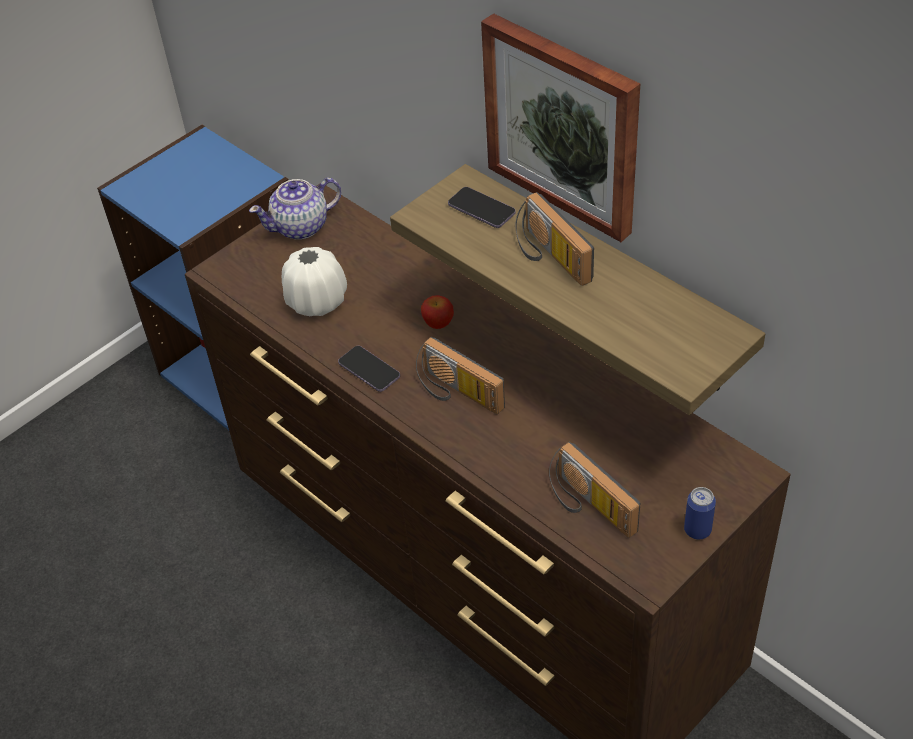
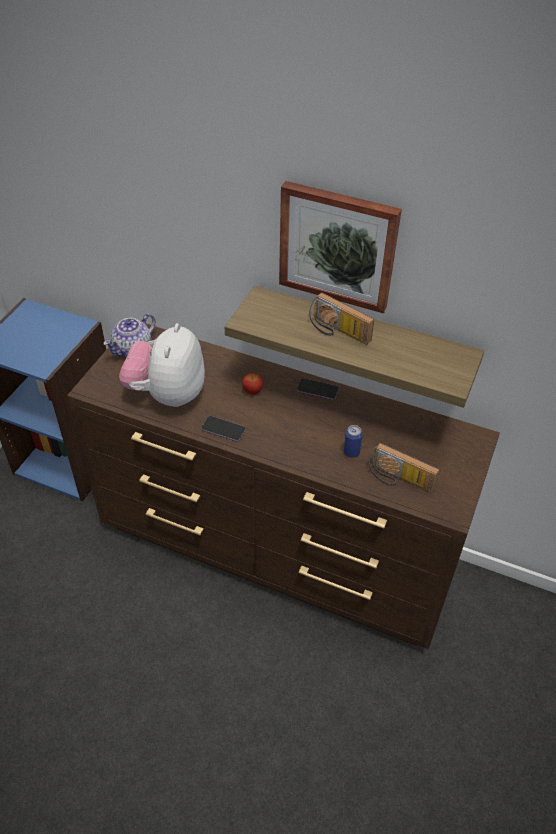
camera: 25 degrees left, 0 degrees up
white vase [282,247,347,316] -> plush toy [119,323,205,407]
radio [416,337,505,414] -> none
phone [448,187,516,228] -> phone moved to [297,378,339,400]
can [684,487,716,540] -> can moved to [344,425,363,458]

